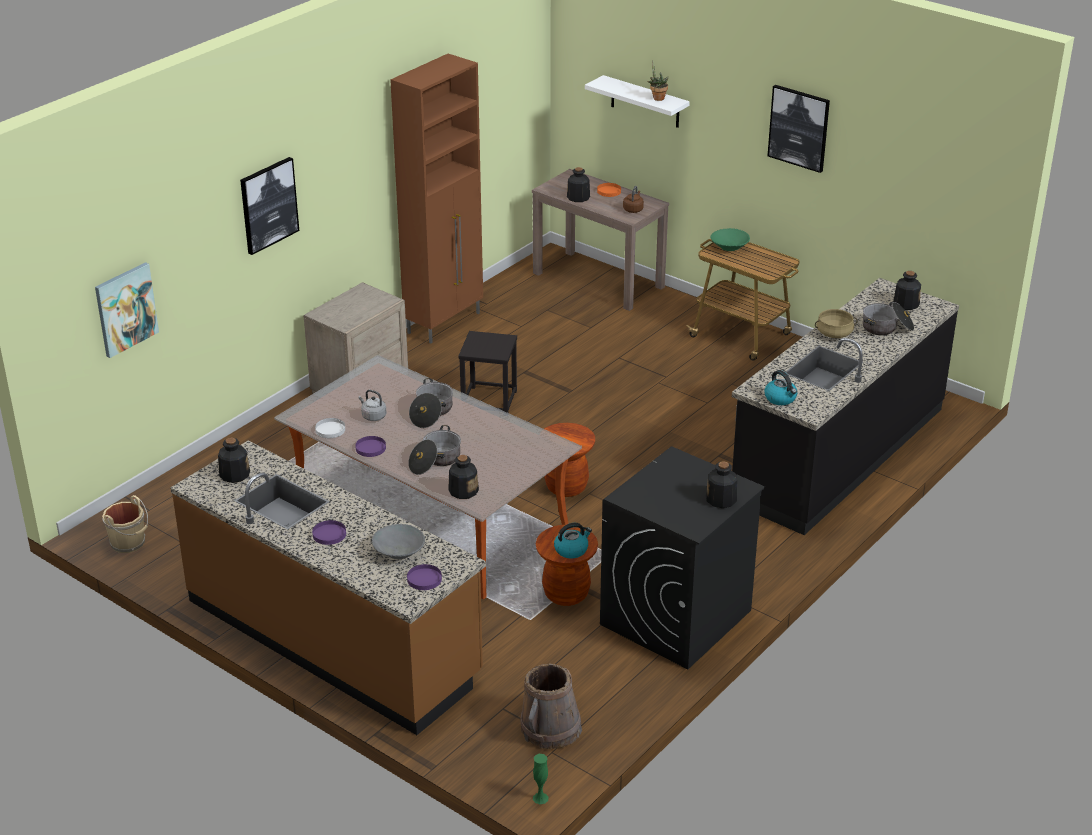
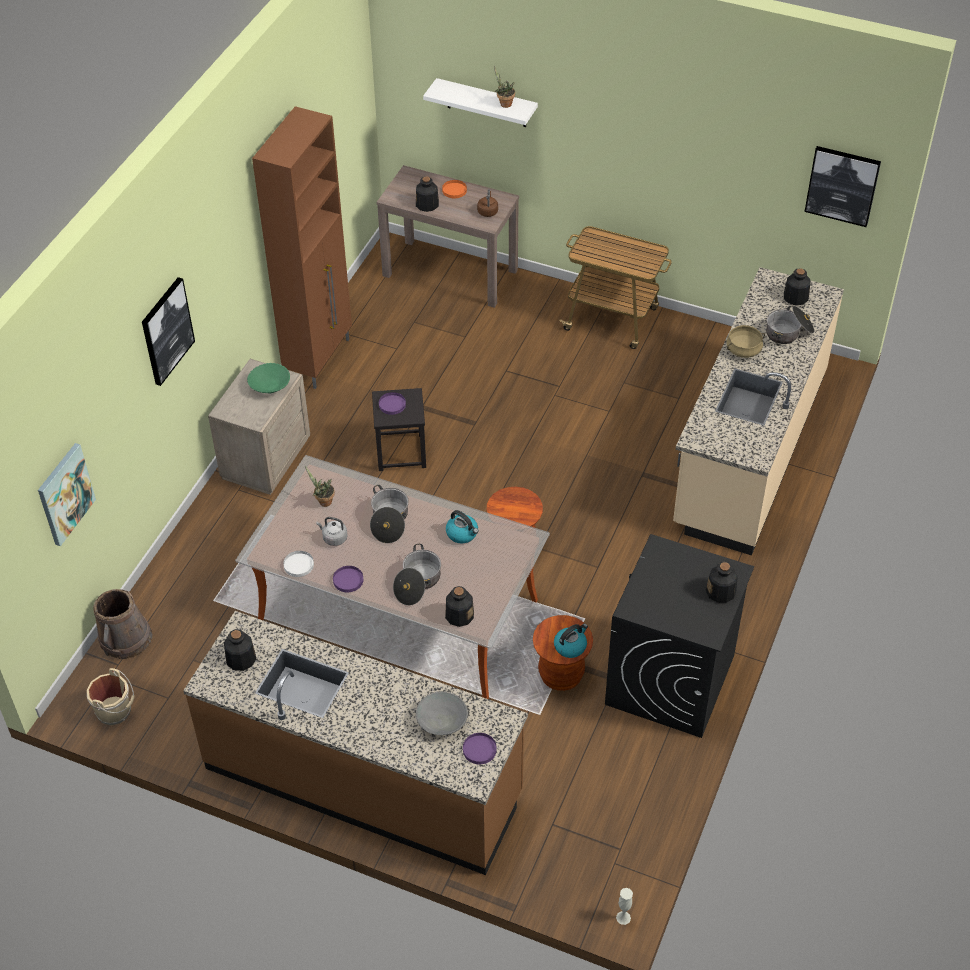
camera: 15 degrees left, 15 degrees up
purple plate [312,520,346,545] -> purple plate moved to [379,392,406,415]
brown bucket [520,664,582,749] -> brown bucket moved to [93,589,153,659]
green vase [533,754,548,804] -> white vase [616,888,633,925]
green bowl [710,228,750,251] -> green bowl moved to [247,363,290,393]
black counter [732,278,959,535] -> beige counter [673,267,844,555]
kettle [764,370,797,405] -> kettle moved to [446,510,478,543]
picture [767,85,830,173] -> picture moved to [804,146,881,227]
none -> potted plant [305,466,335,507]

